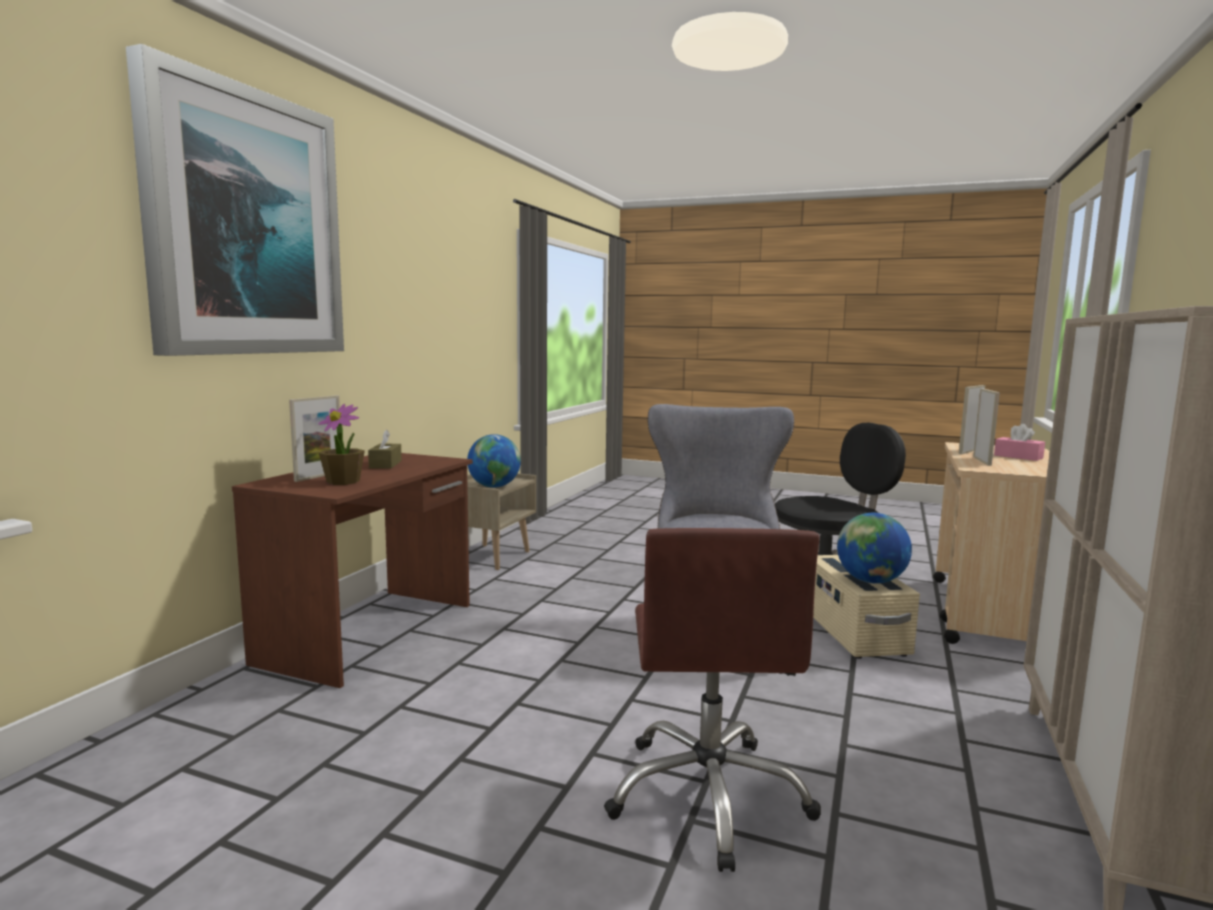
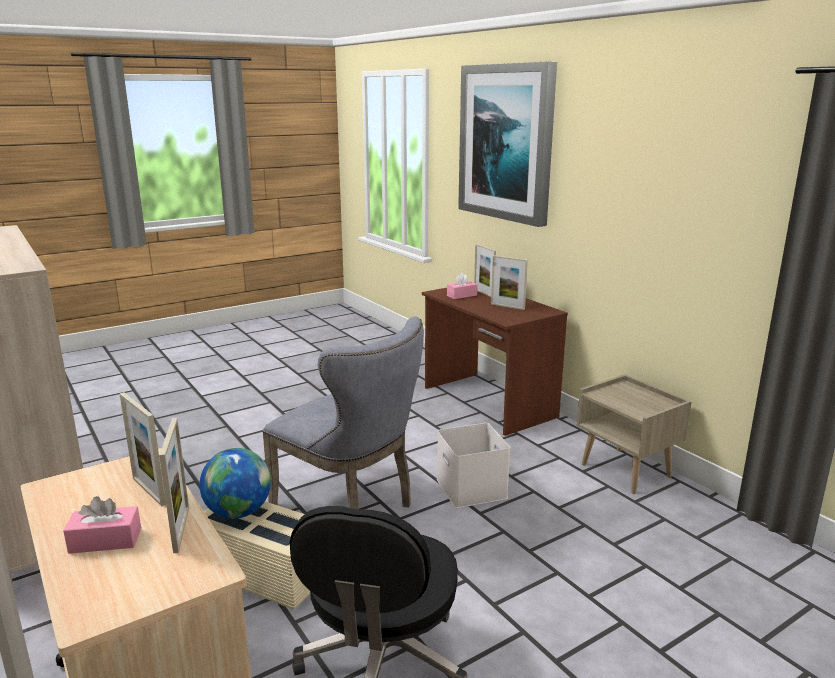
camera: 125 degrees right, 10 degrees up
potted plant [319,404,365,485] -> pink tissue box [447,273,478,299]
brown tissue box [368,429,402,469] -> picture frame [491,255,528,310]
globe [467,434,521,488] -> none
brown office chair [604,528,821,872] -> none
none -> white storage box [437,423,510,508]

